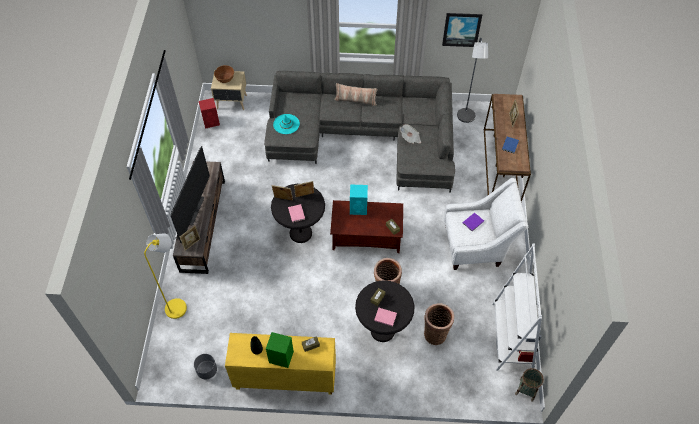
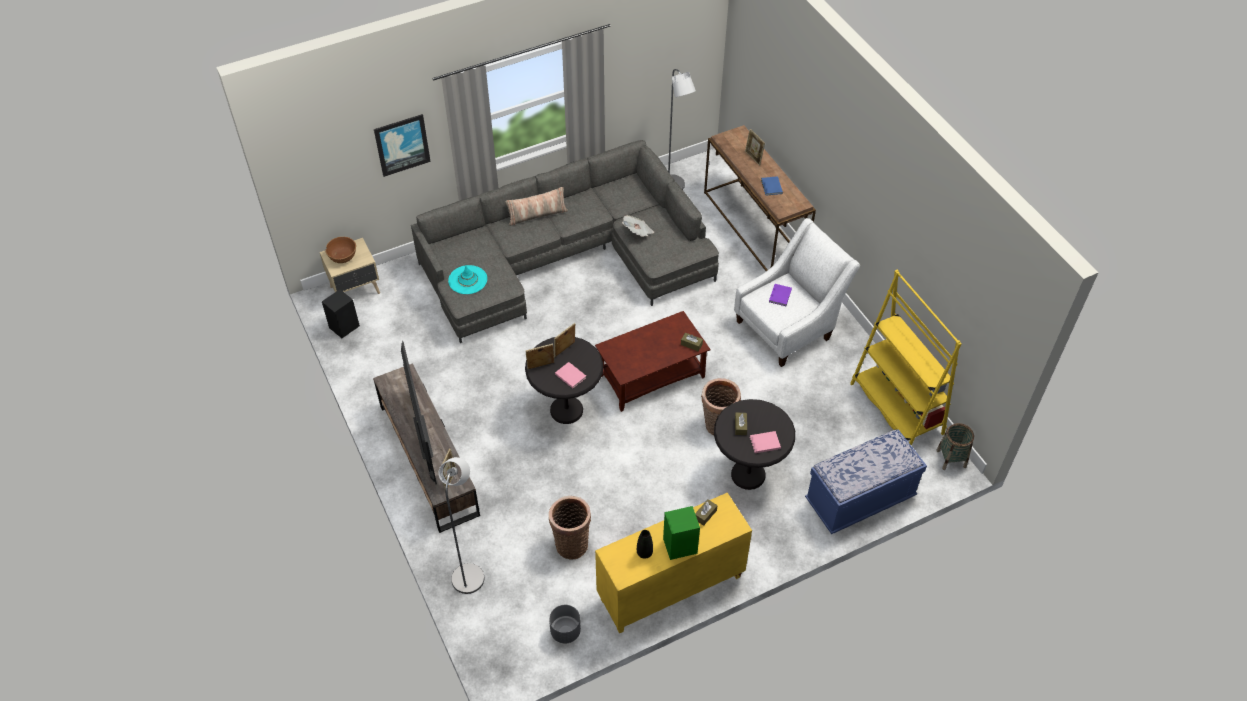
camera: 30 degrees left, 5 degrees down
yellow floor lamp [144,233,187,319] -> grey floor lamp [438,457,484,594]
red speaker [199,98,220,129] -> black speaker [322,289,360,338]
turquoise speaker [350,185,368,215] -> none
basket [424,303,454,345] -> basket moved to [549,496,591,559]
picture [442,13,482,47] -> picture moved to [374,114,431,177]
white bookcase [492,243,542,371] -> yellow bookcase [850,270,961,445]
none -> blue bench [805,429,927,534]

